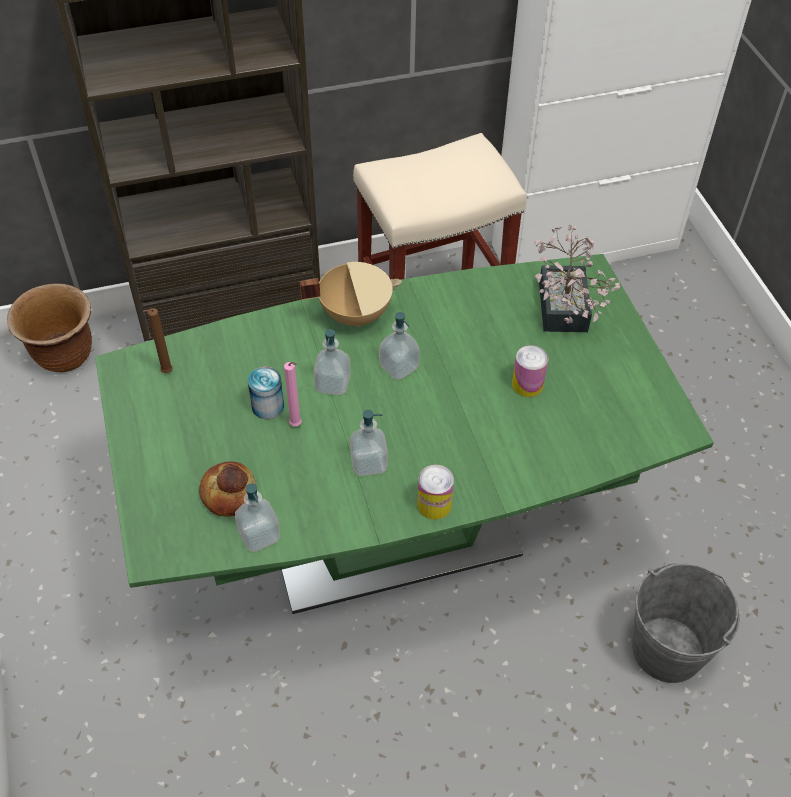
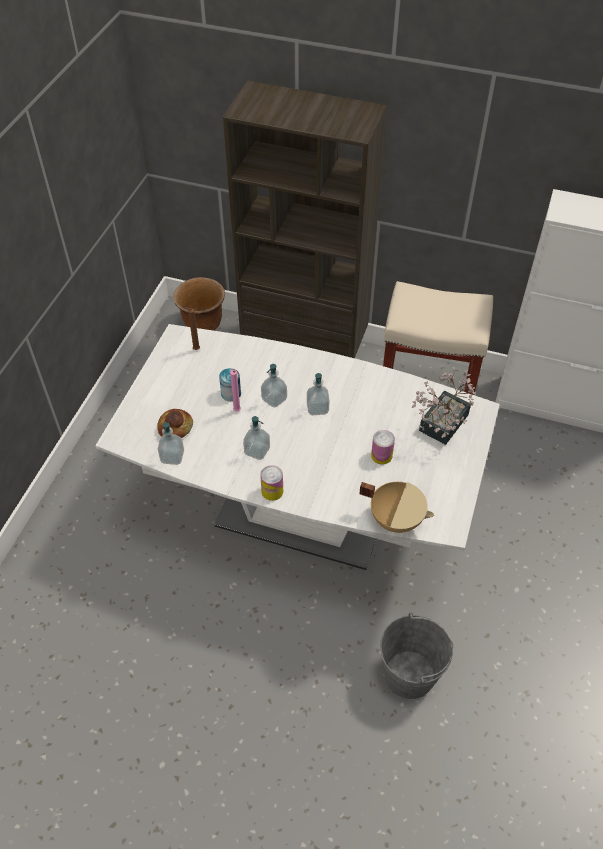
camera: 35 degrees right, 0 degrees up
green dining table [95,254,714,614] -> white dining table [95,324,500,570]
beige cooking pot [300,262,402,328] -> beige cooking pot moved to [359,482,434,533]

